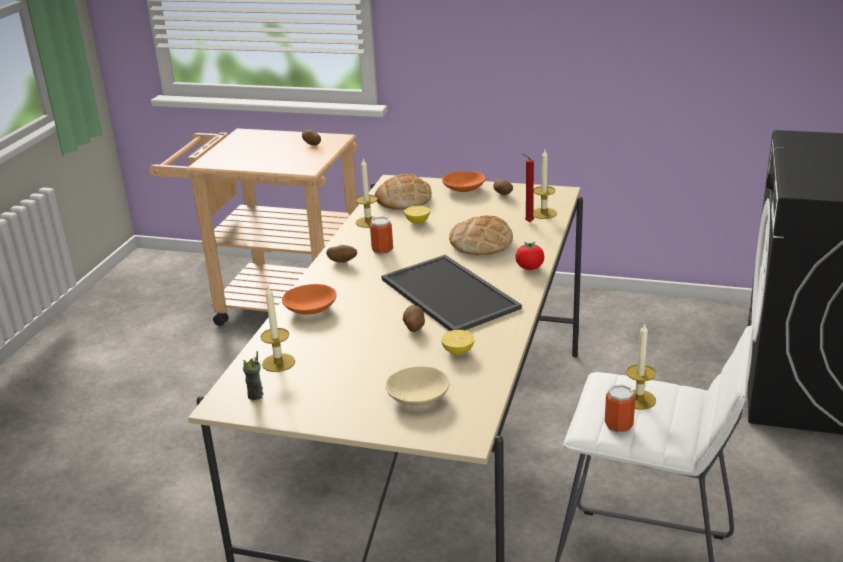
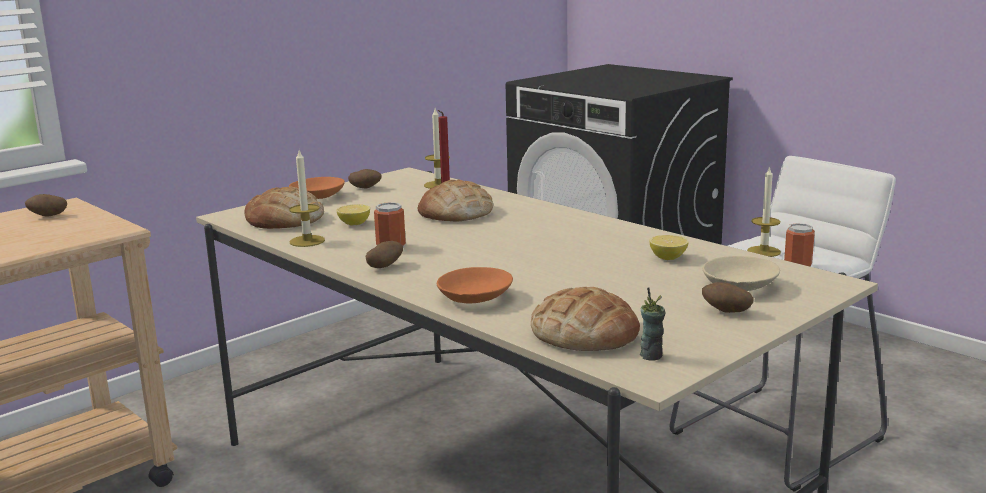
camera: 60 degrees left, 10 degrees down
candle [261,286,295,372] -> bread [531,287,640,351]
tray [382,255,522,331] -> none
potato [403,305,425,332] -> potato moved to [702,282,753,313]
tomato [516,242,544,270] -> none

